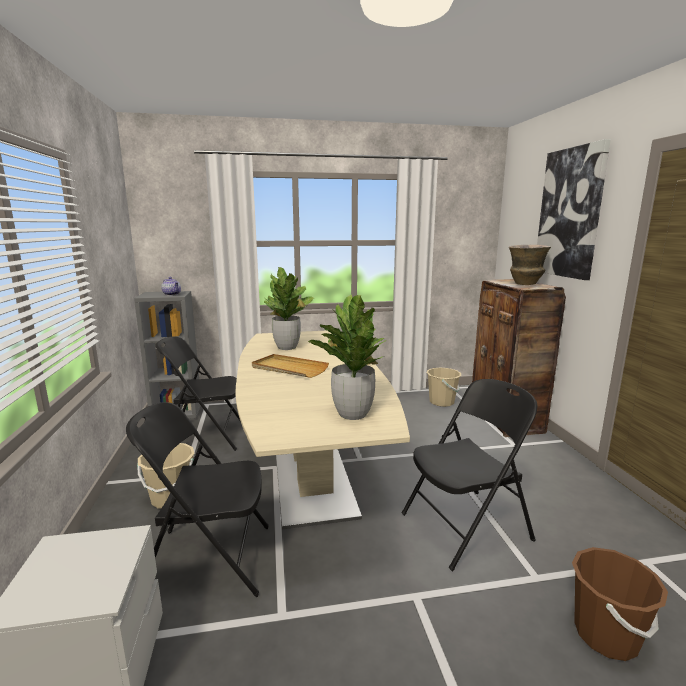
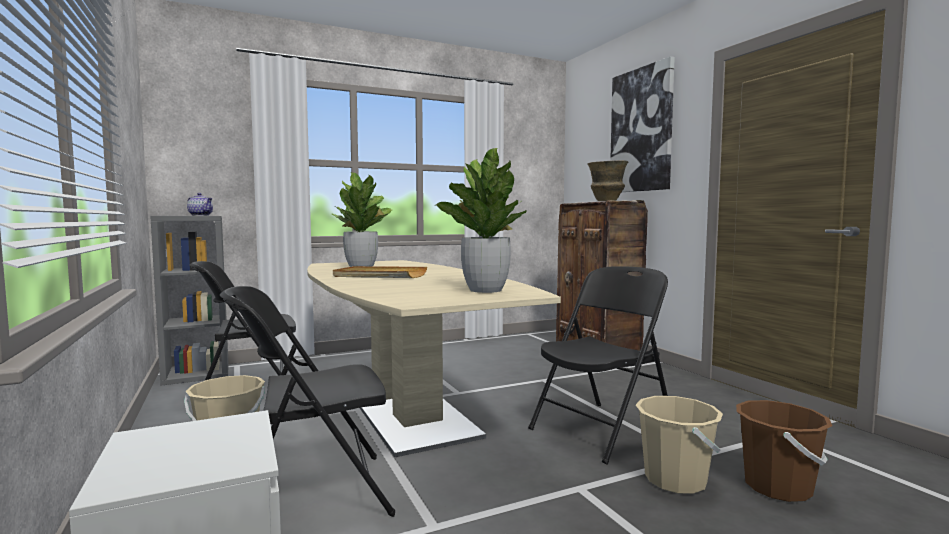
camera: 15 degrees left, 10 degrees down
beige bucket [427,368,461,407] -> beige bucket moved to [636,396,723,494]

